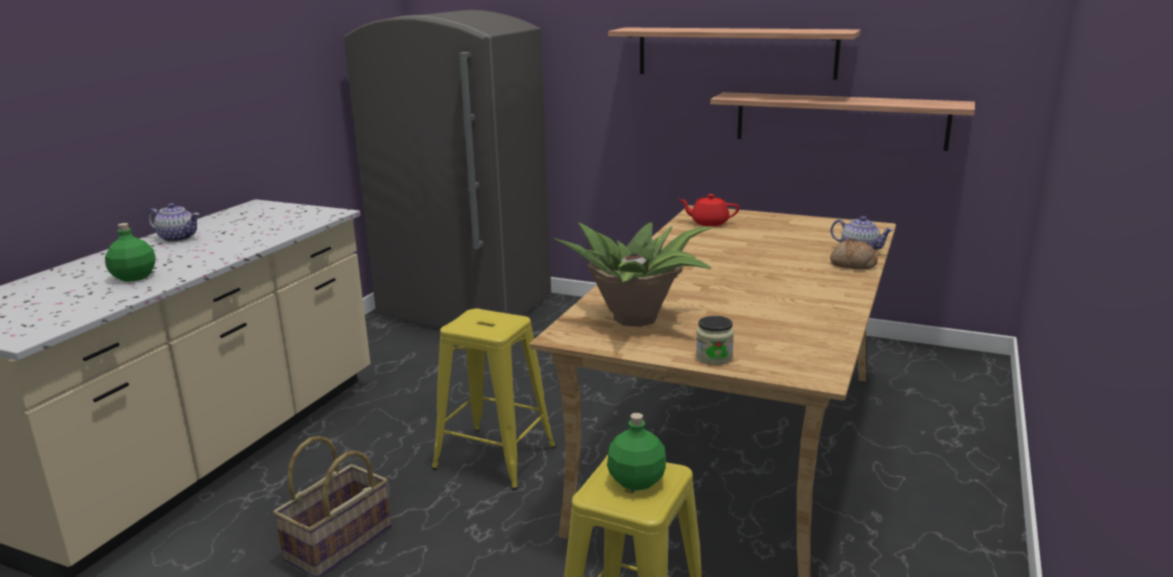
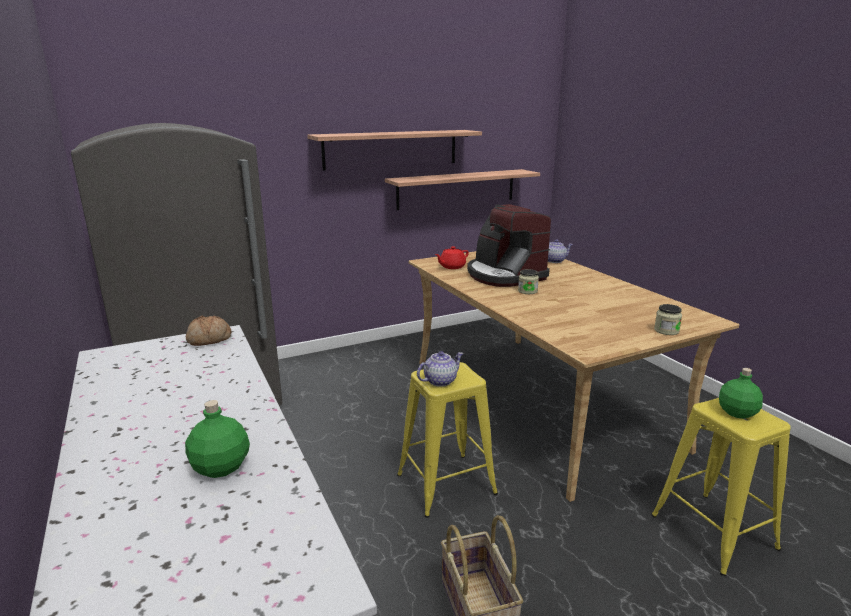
camera: 50 degrees left, 0 degrees up
teapot [147,203,200,242] -> teapot moved to [417,351,463,387]
potted plant [553,222,713,327] -> none
bread [830,239,878,269] -> bread moved to [186,315,231,346]
none -> coffee machine [467,204,551,287]
none -> jar [518,269,539,294]

